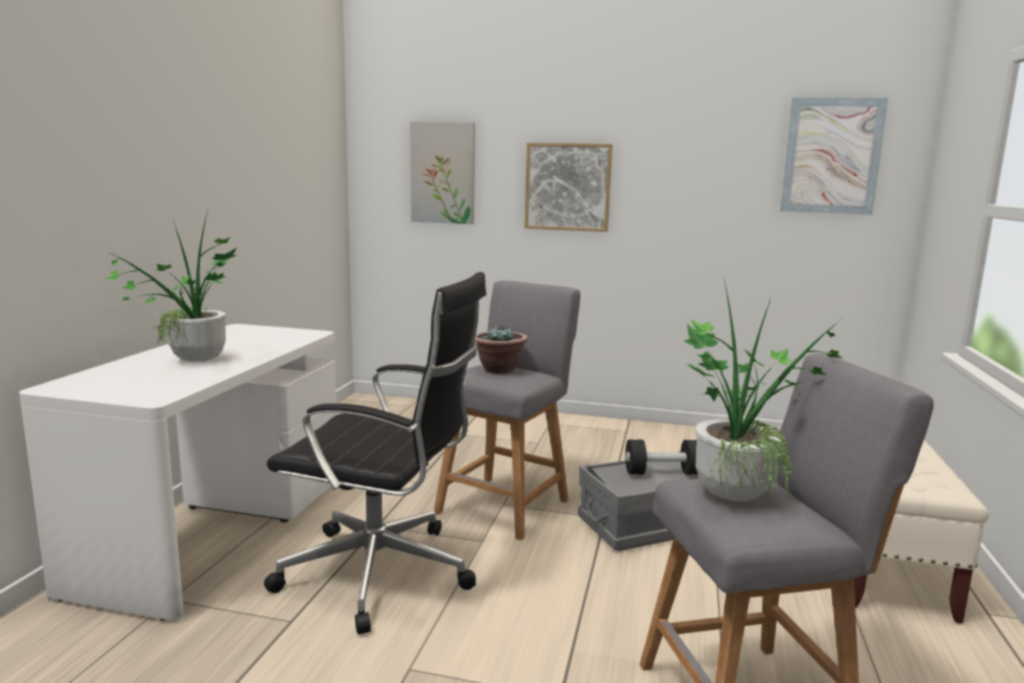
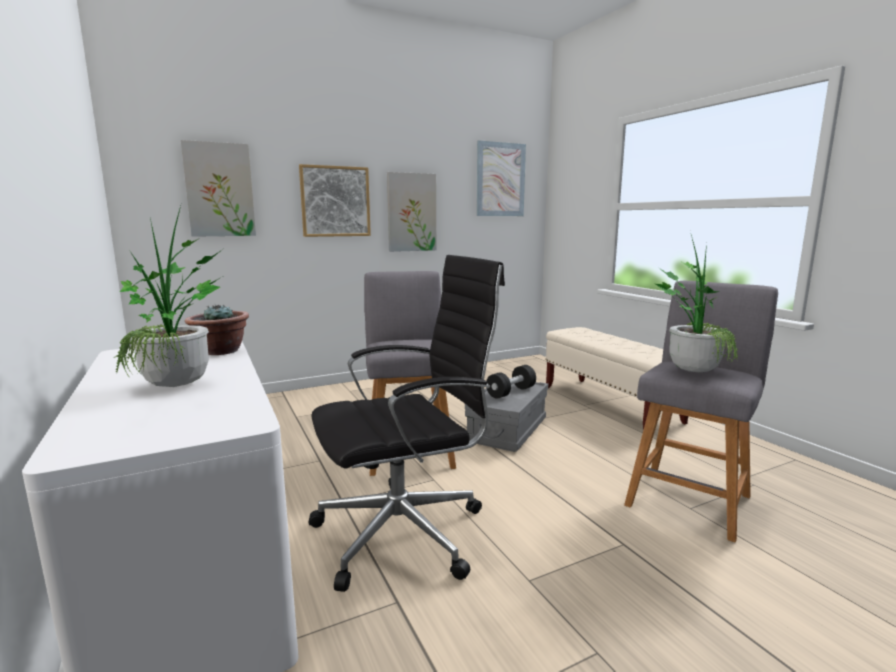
camera: 40 degrees left, 0 degrees up
potted plant [475,325,528,374] -> potted plant moved to [185,304,249,355]
none -> picture [387,172,436,252]

